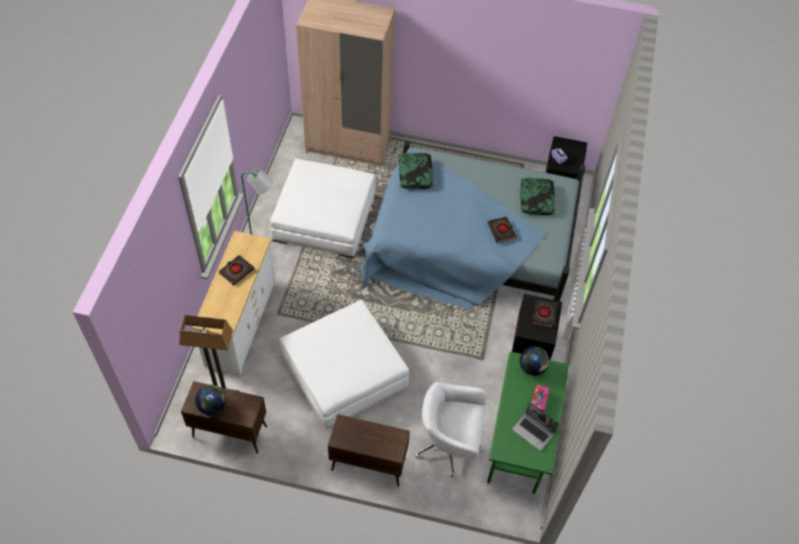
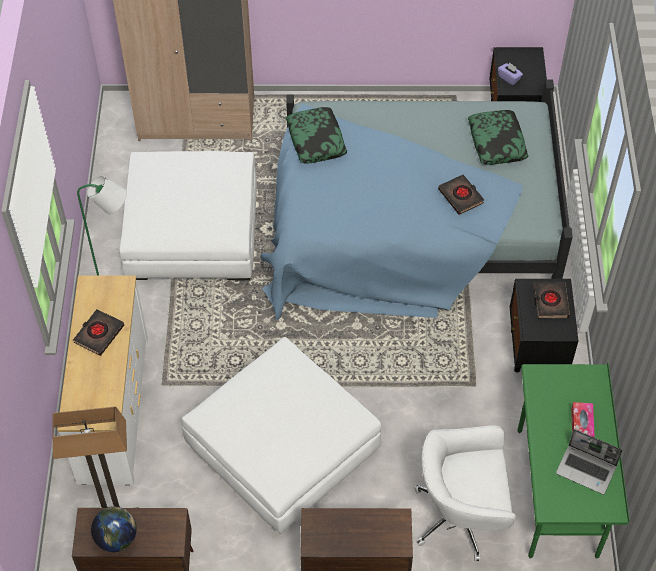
camera: 10 degrees left, 0 degrees up
globe [520,346,549,376] -> none

